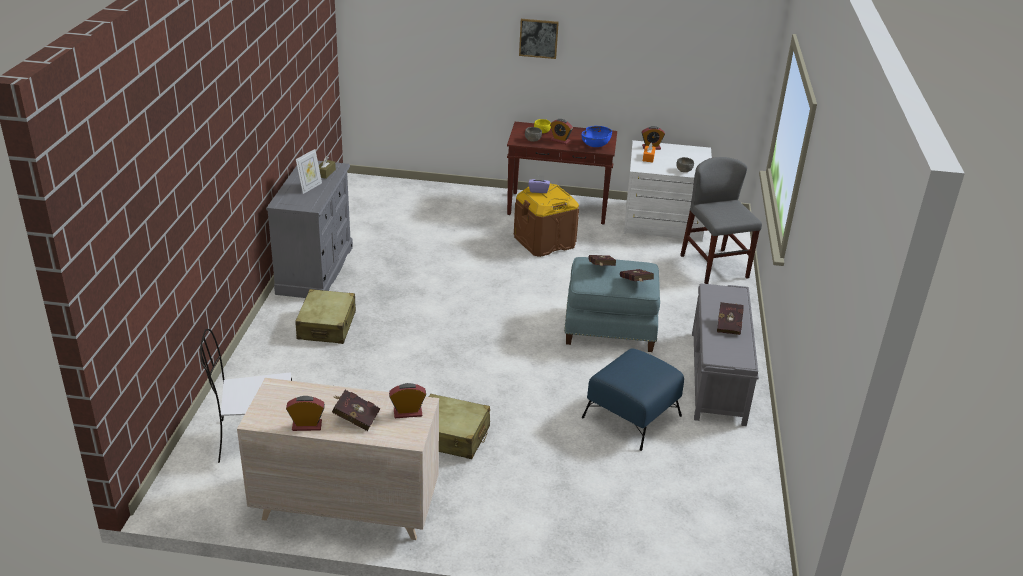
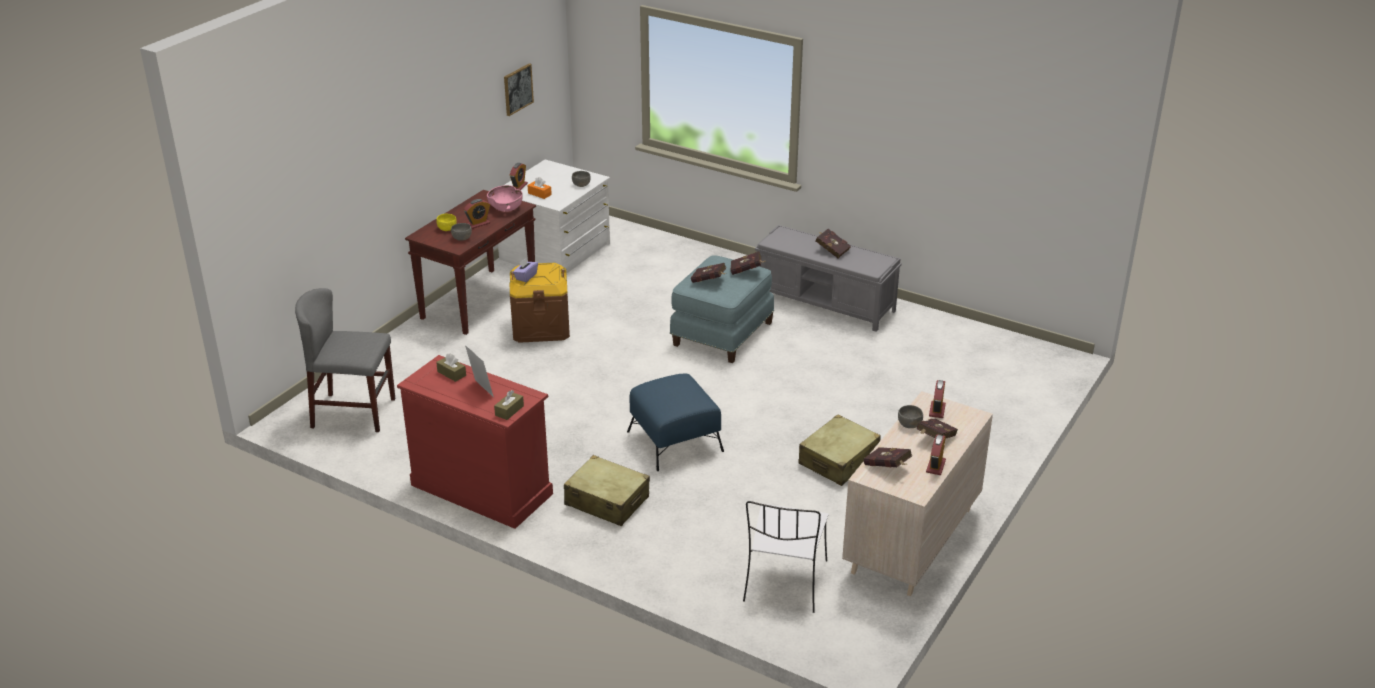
camera: 65 degrees left, 0 degrees up
grey dresser [266,161,353,298] -> red dresser [397,355,553,529]
picture [519,19,559,59] -> picture moved to [504,63,534,116]
blue bowl [581,126,612,147] -> pink bowl [487,185,523,212]
blue ottoman [582,349,684,451] -> blue ottoman moved to [627,373,724,471]
grey chair [680,157,762,284] -> grey chair moved to [295,288,396,432]
none -> brown tissue box [494,390,524,420]
none -> red book [864,447,912,467]
none -> grey bowl [898,405,923,428]

